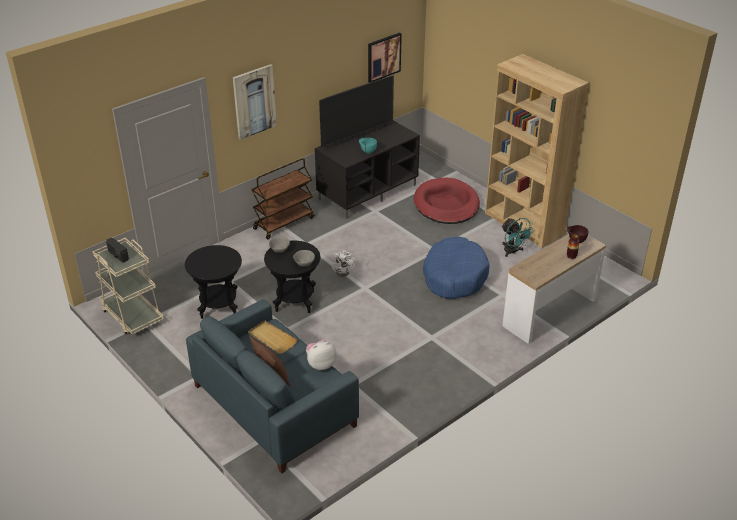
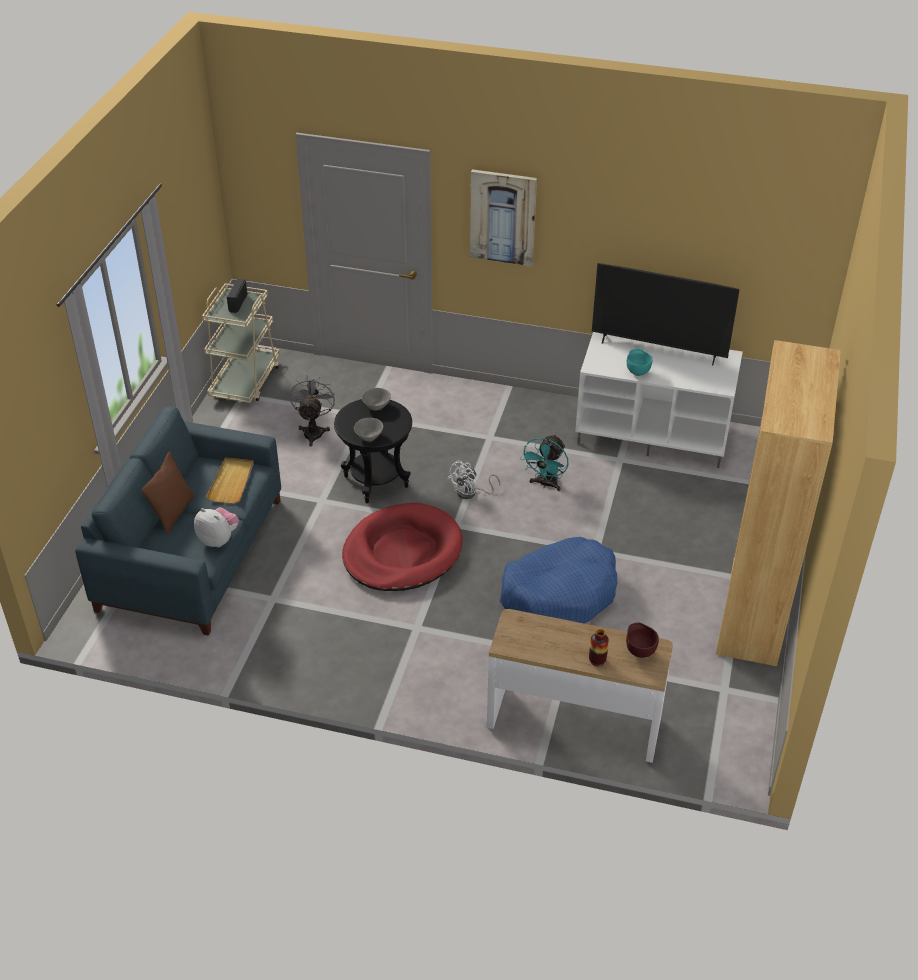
camera: 55 degrees right, 5 degrees up
black side table [185,245,242,319] -> grey fan [290,375,336,446]
brown cart [252,158,314,240] -> none
black tv stand [315,121,420,218] -> white tv stand [575,332,743,468]
picture [368,32,402,83] -> none
red dog bed [414,177,480,224] -> red dog bed moved to [342,503,463,591]
turquoise fan [502,218,535,257] -> turquoise fan moved to [520,434,568,491]

